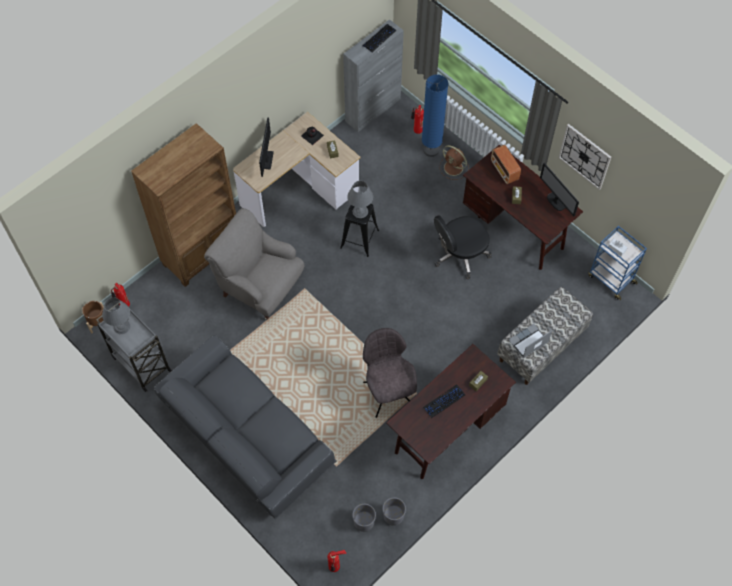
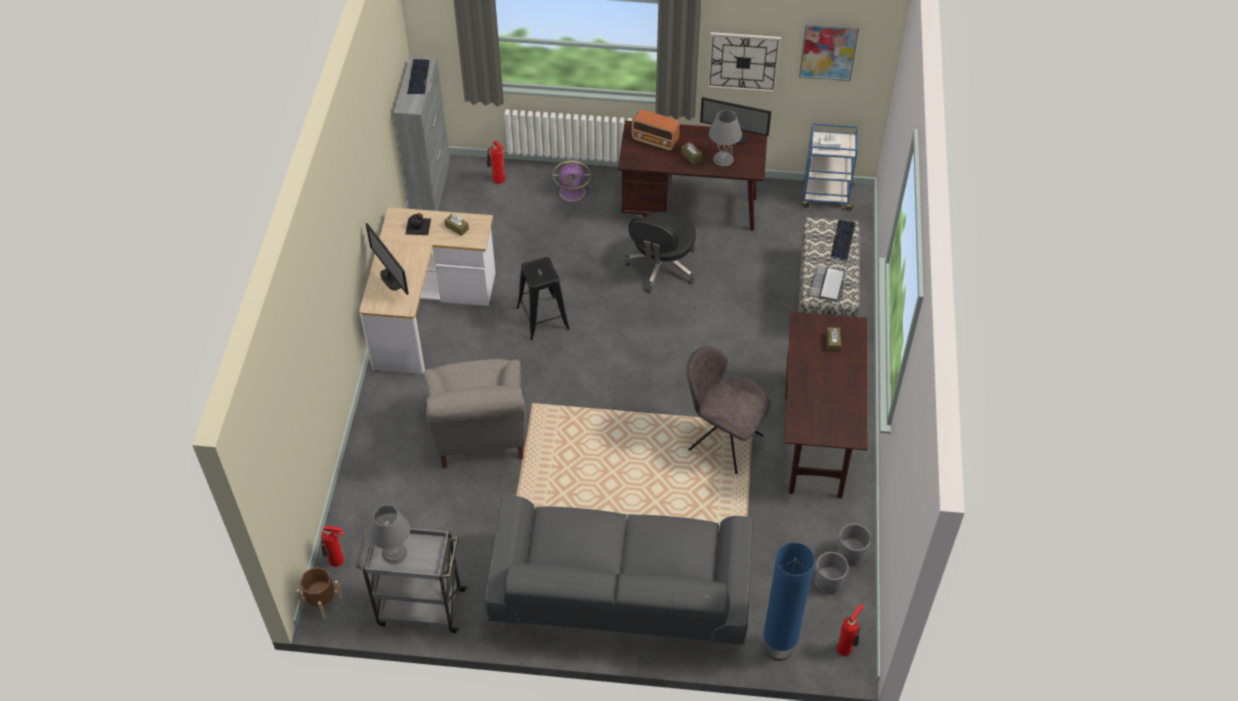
camera: 40 degrees left, 10 degrees down
brown bookcase [131,123,236,287] -> none
grey armchair [204,208,304,320] -> grey armchair turned 90 degrees counterclockwise [424,359,526,469]
grey table lamp [347,181,373,218] -> grey table lamp moved to [709,110,742,166]
blue floor lamp [422,74,448,157] -> blue floor lamp moved to [763,542,815,661]
keyboard [423,384,465,418] -> keyboard moved to [831,220,855,259]
brown fan [439,145,469,180] -> purple fan [553,161,592,205]
none -> picture [799,23,859,81]

